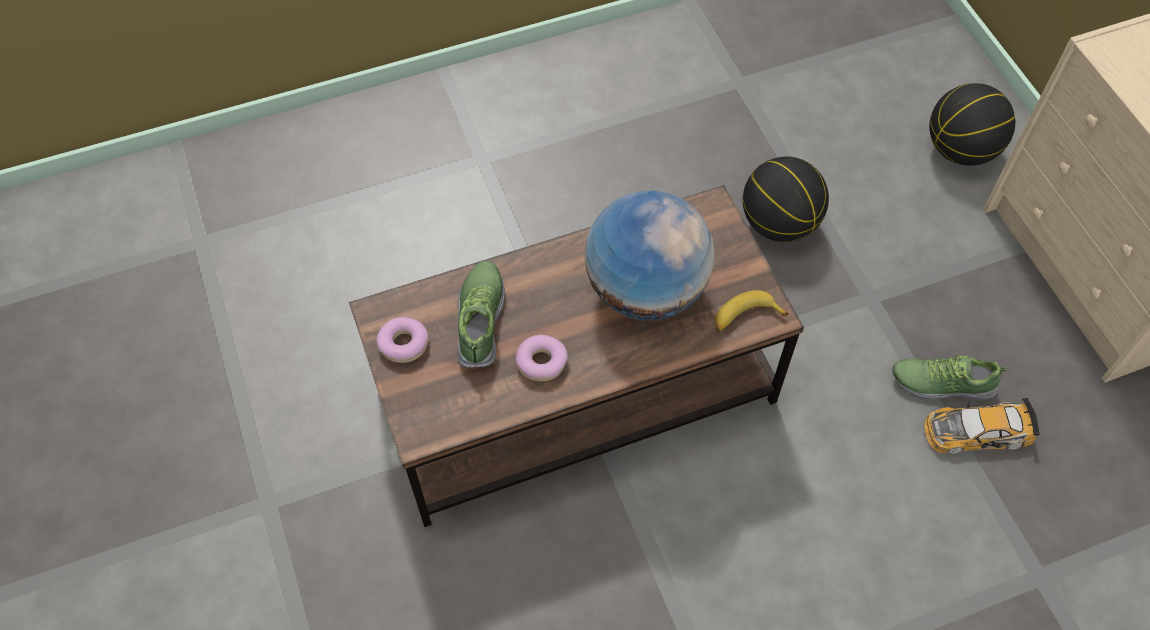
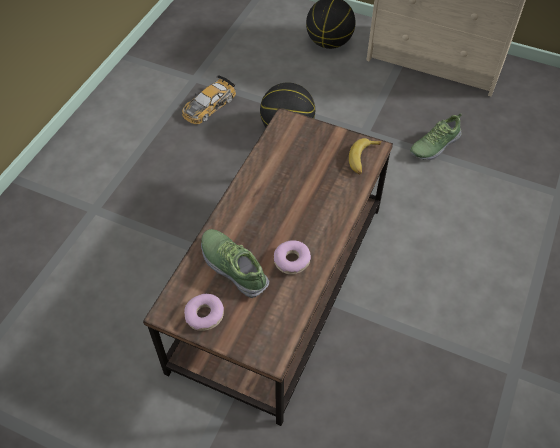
camera: 45 degrees left, 5 degrees down
globe [585,191,715,321] -> none
toy car [924,398,1040,454] -> toy car moved to [182,75,236,124]

